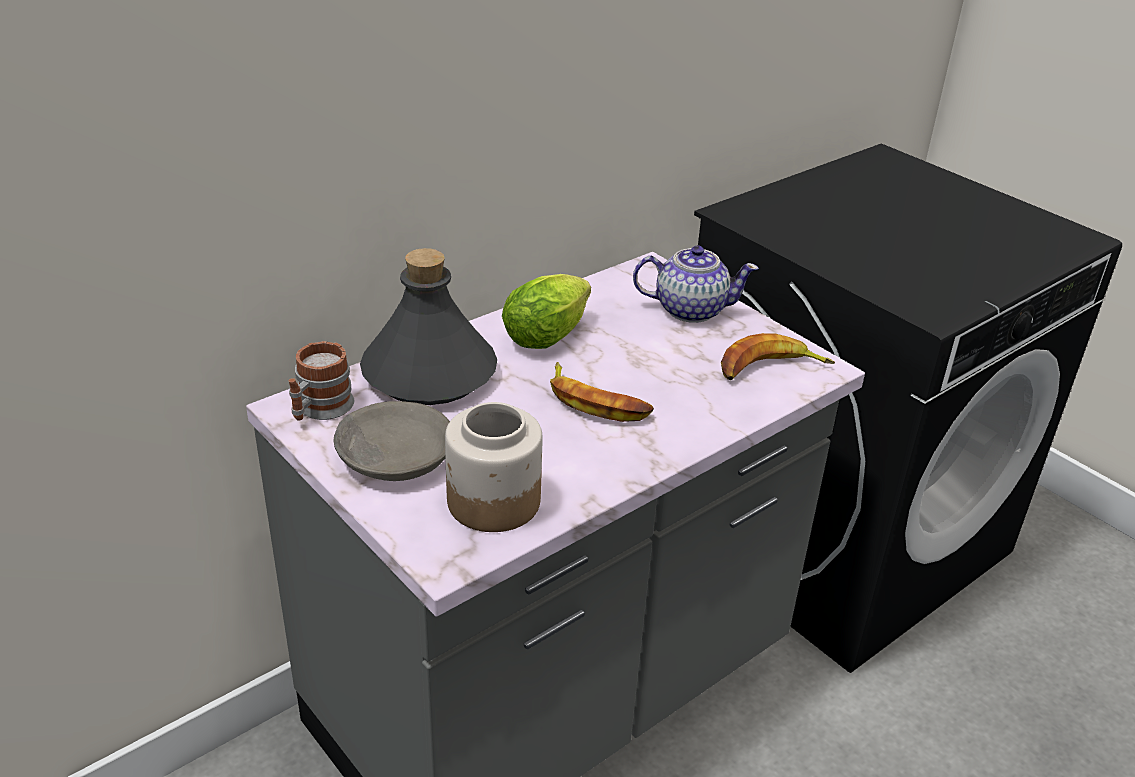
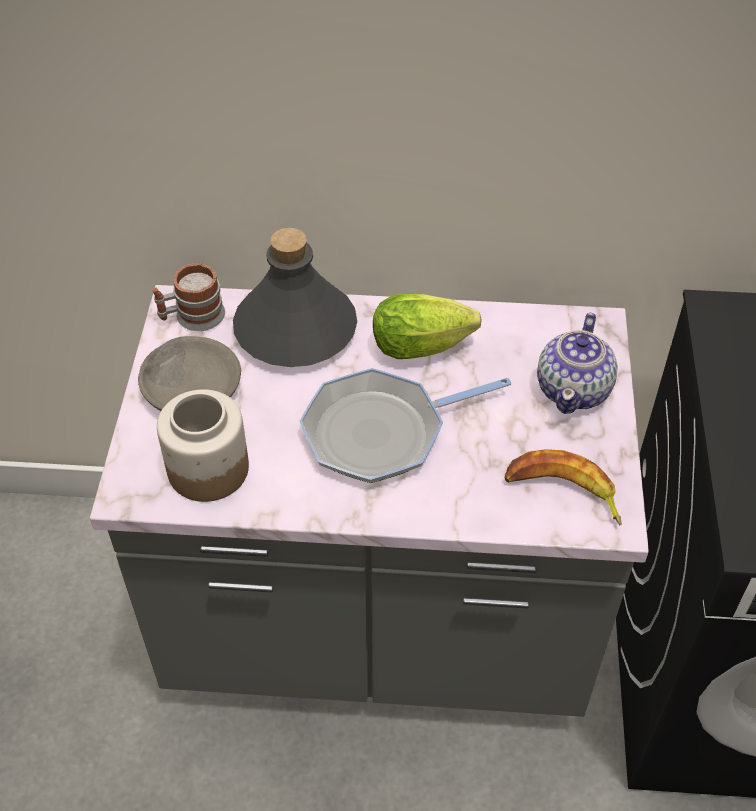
camera: 45 degrees right, 15 degrees up
banana [550,362,654,422] -> frying pan [299,368,511,483]
teapot [633,246,759,323] -> teapot turned 60 degrees clockwise [537,312,618,414]

